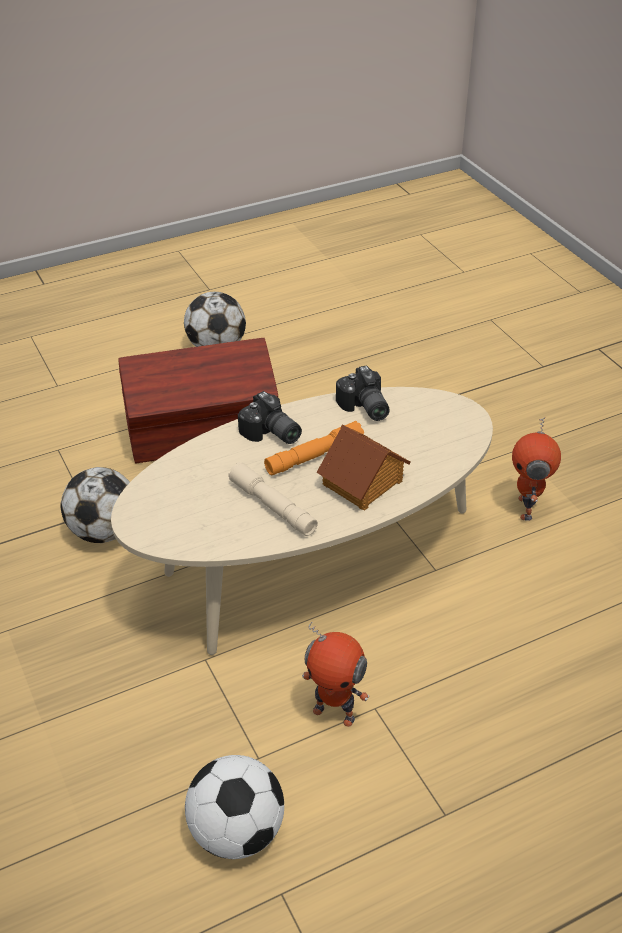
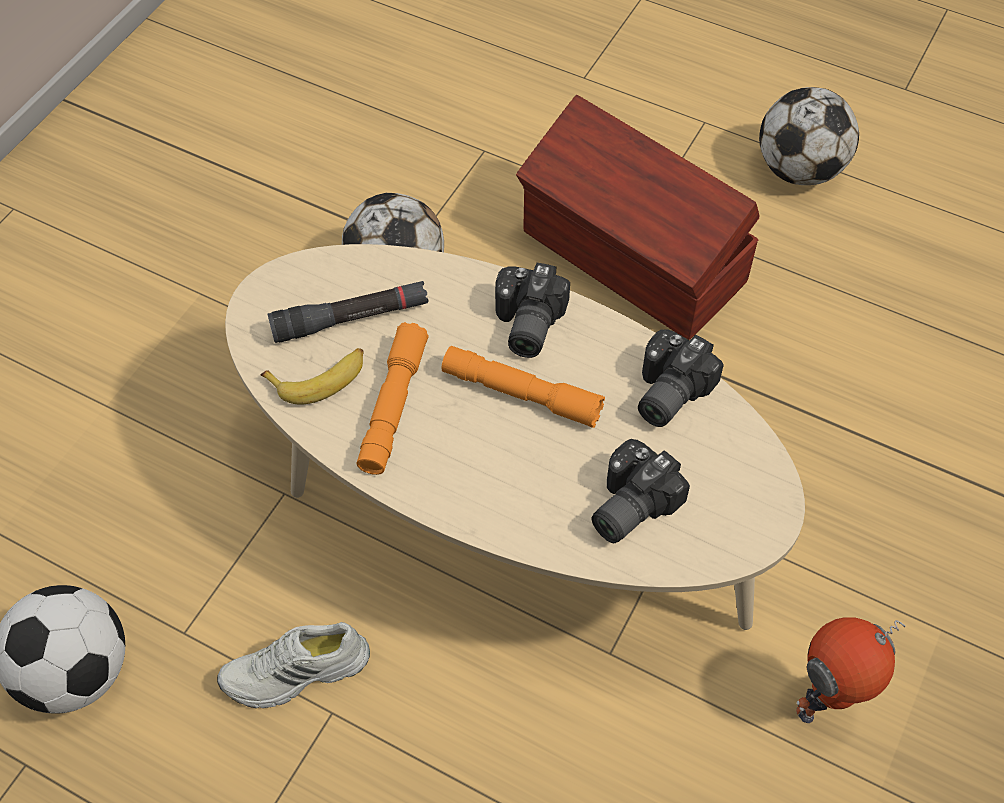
camera: 55 degrees right, 15 degrees up
beige flashlight [228,462,318,536] -> orange flashlight [357,322,429,475]
toy robot [302,622,369,727] -> white shoe [217,622,370,708]
toy house [316,425,411,511] -> none
none -> banana [261,348,364,404]
none -> black flashlight [268,281,429,343]
none -> camera [592,439,690,543]

